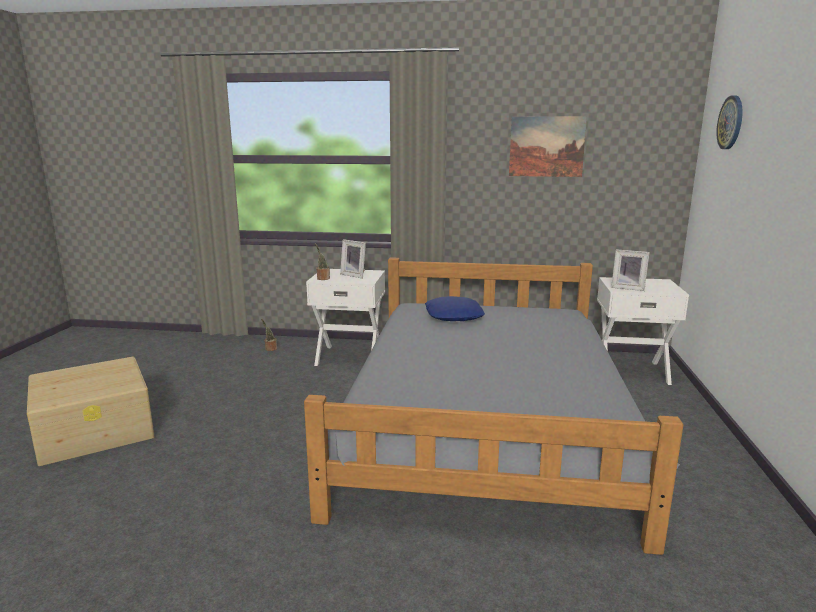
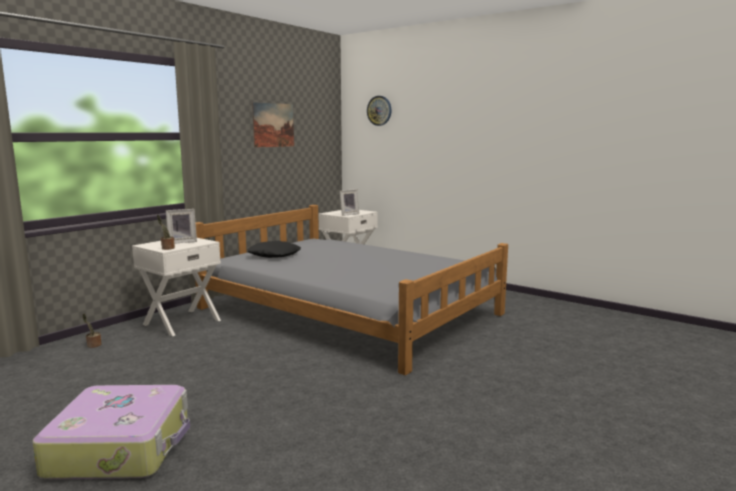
camera: 60 degrees left, 5 degrees down
beige storage box [27,357,155,466] -> suitcase [33,385,190,479]
blue pillow [425,296,485,321] -> black pillow [247,241,301,258]

